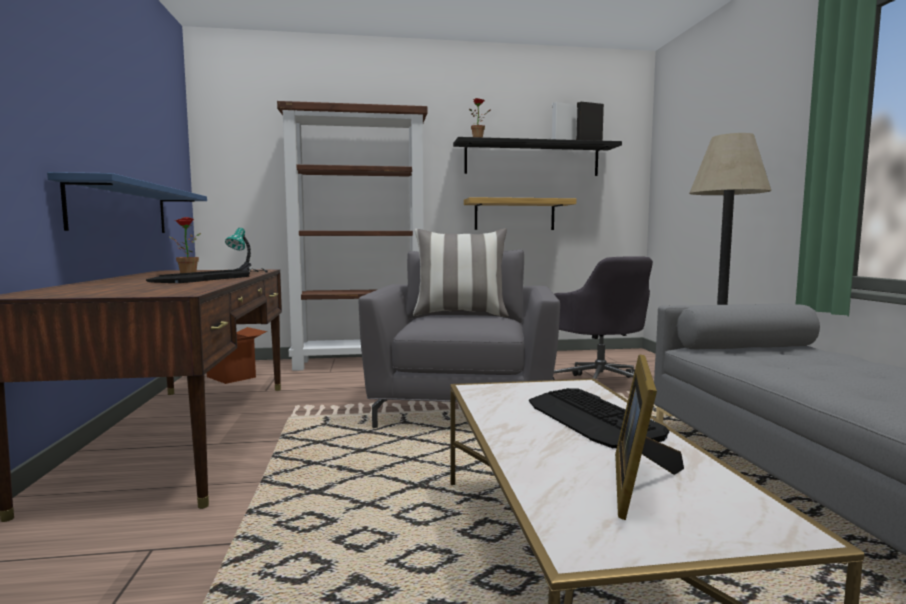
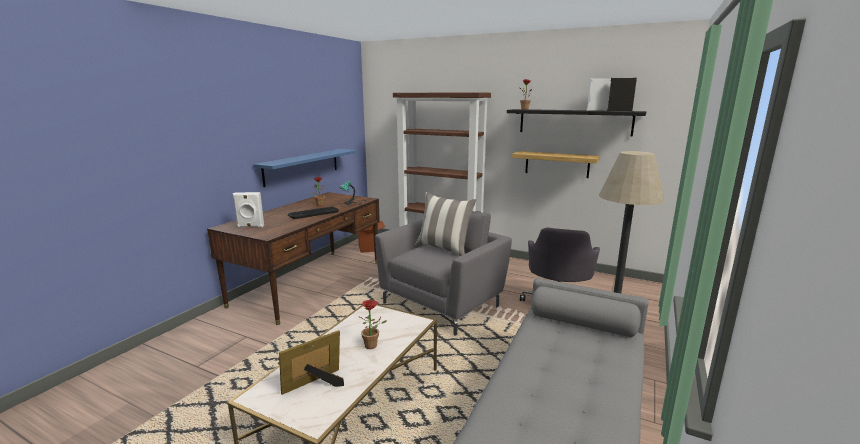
camera: 35 degrees right, 10 degrees up
keyboard [529,388,669,448] -> potted plant [360,300,387,349]
none -> white speaker [233,192,264,228]

